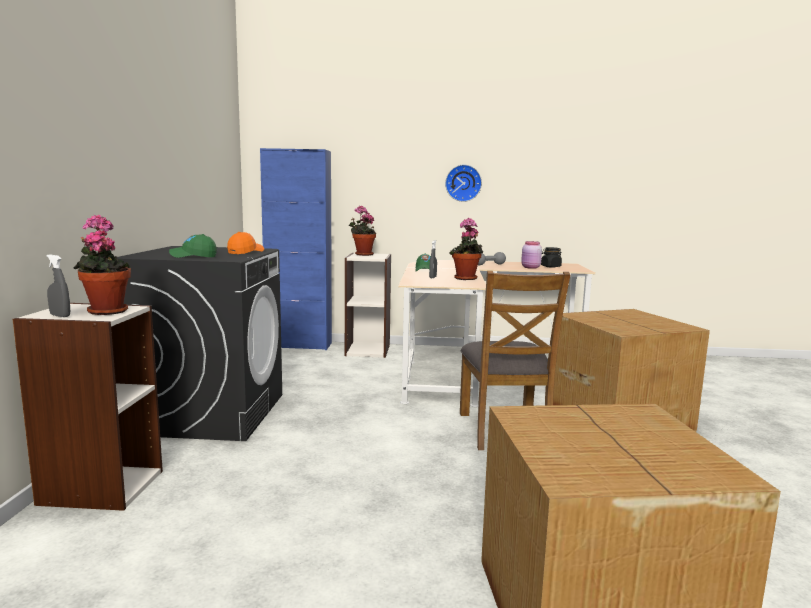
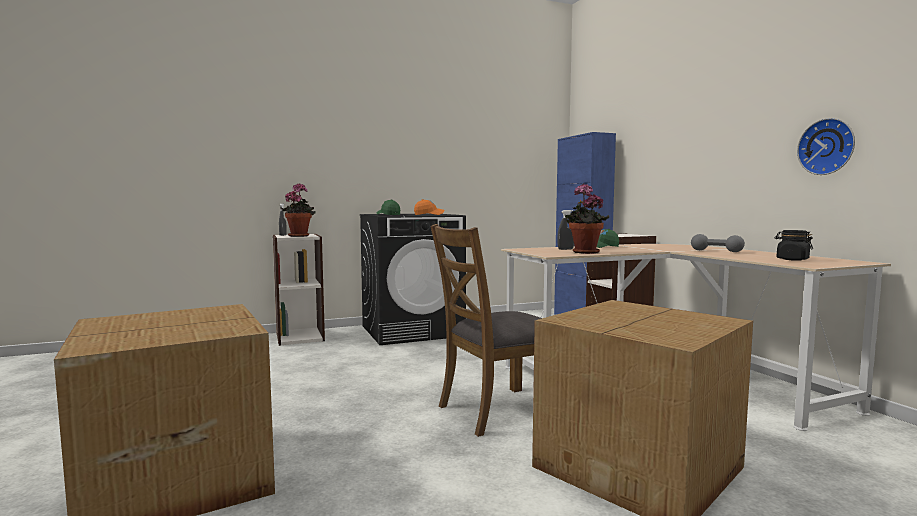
camera: 65 degrees right, 5 degrees down
potted plant [349,206,376,256] -> none
wall clock [445,165,482,202] -> wall clock moved to [797,118,855,175]
pink jar [521,241,542,269] -> none

